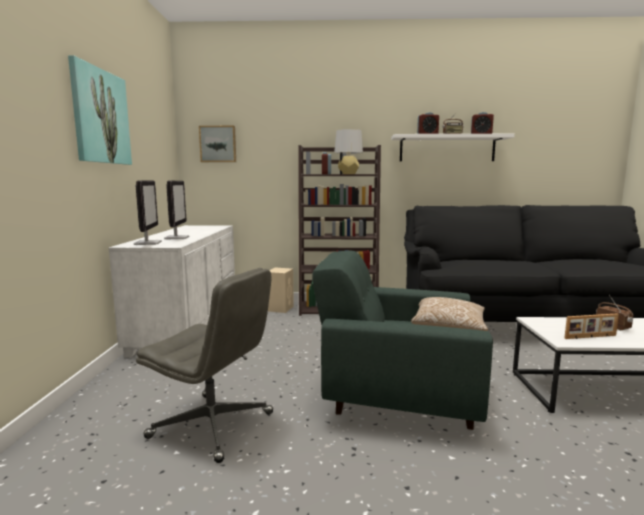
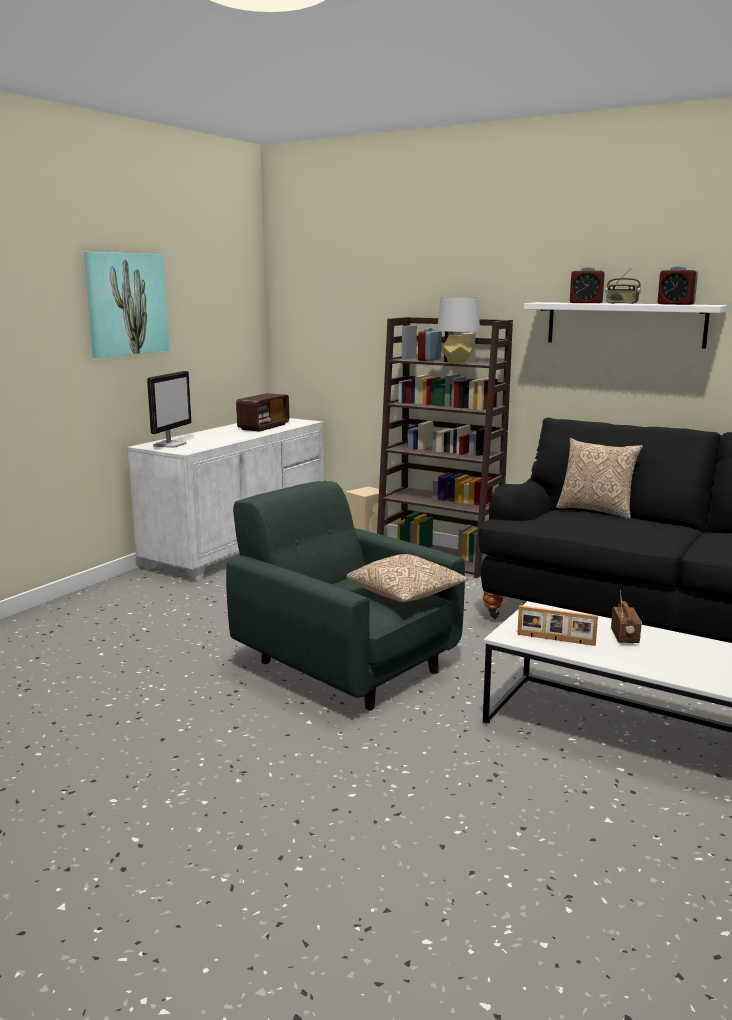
camera: 30 degrees right, 5 degrees up
grey office chair [136,268,273,463] -> none
monitor [164,181,189,239] -> none
picture [199,126,236,162] -> none
none -> radio [236,393,289,432]
none -> pillow [556,438,643,519]

